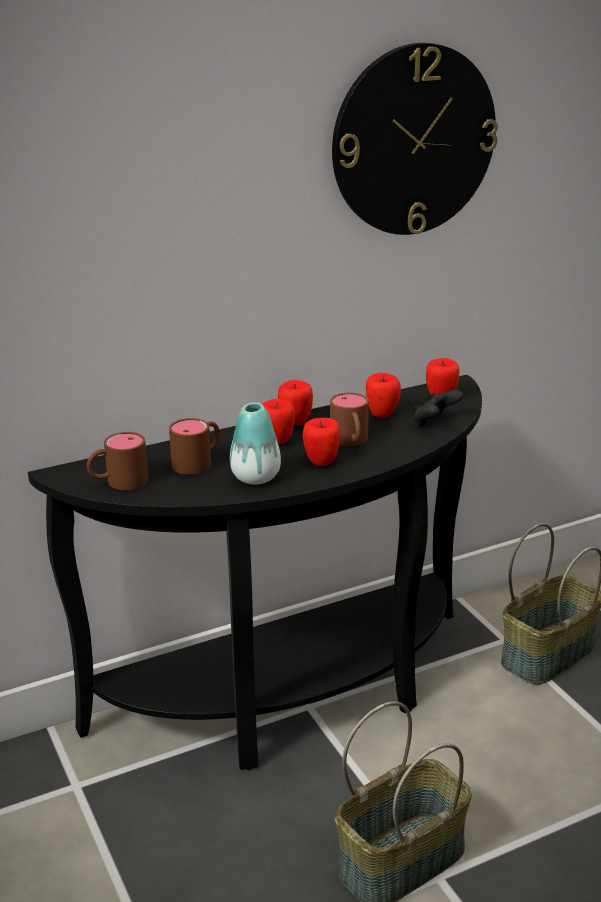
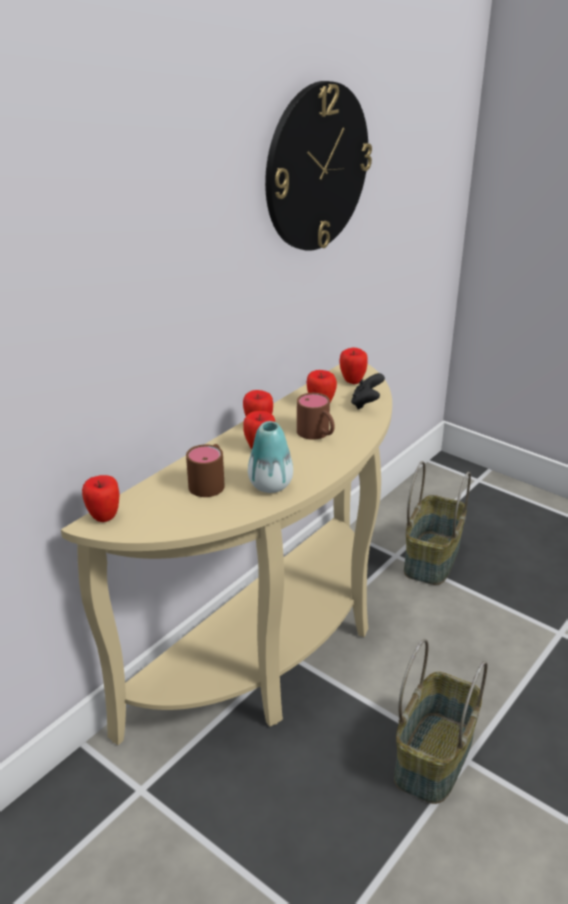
camera: 25 degrees left, 5 degrees up
black console table [28,375,482,770] -> beige console table [61,364,392,745]
brown mug [87,432,148,490] -> none
apple [303,418,341,466] -> apple moved to [82,475,120,522]

